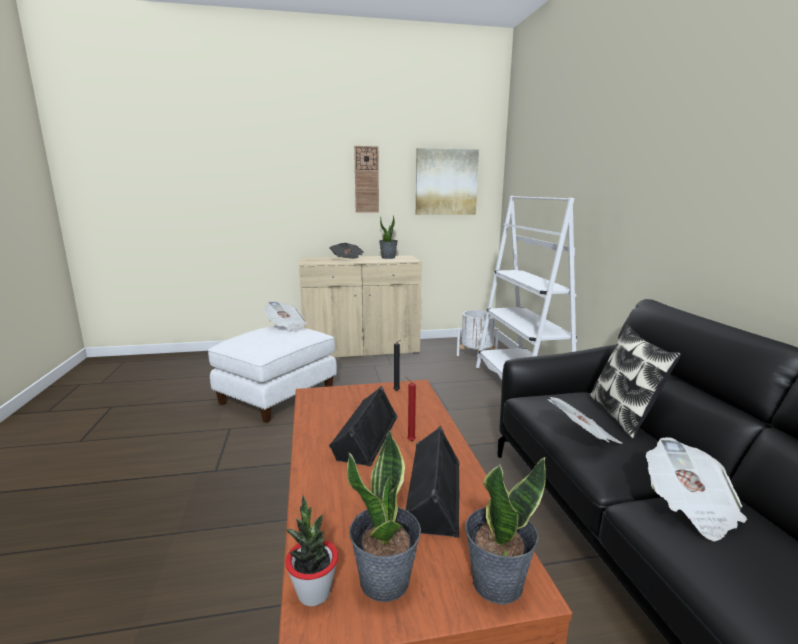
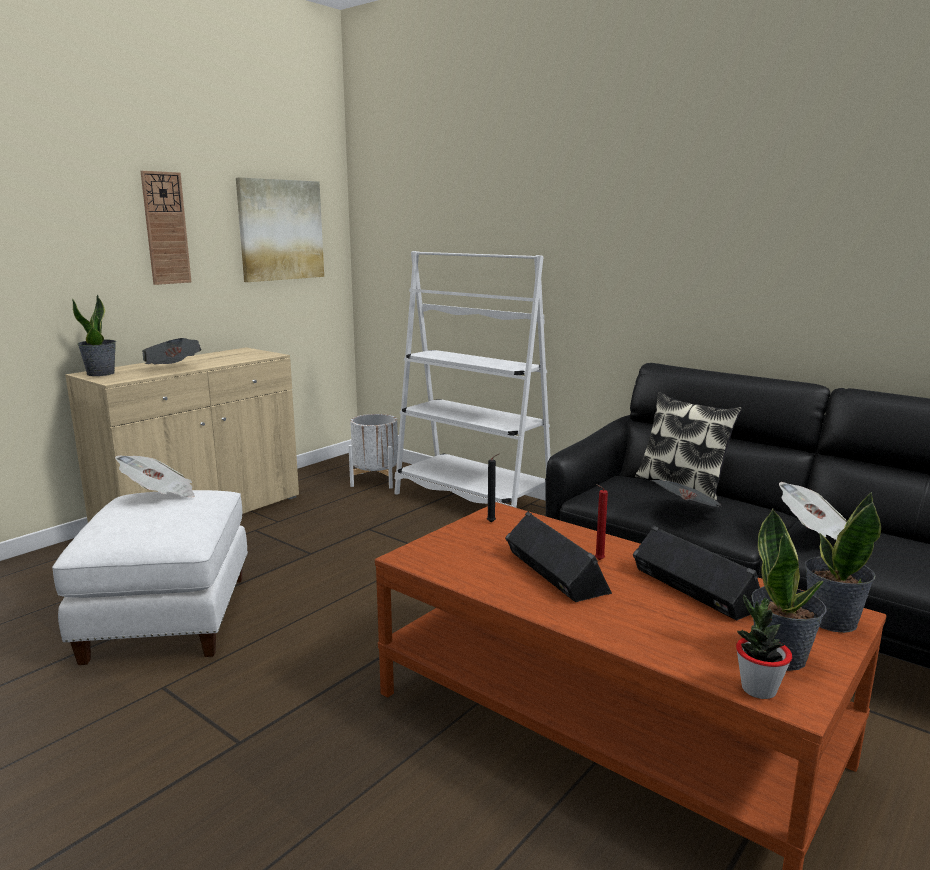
camera: 40 degrees left, 0 degrees up
potted plant [379,215,398,259] -> potted plant moved to [72,294,116,376]

